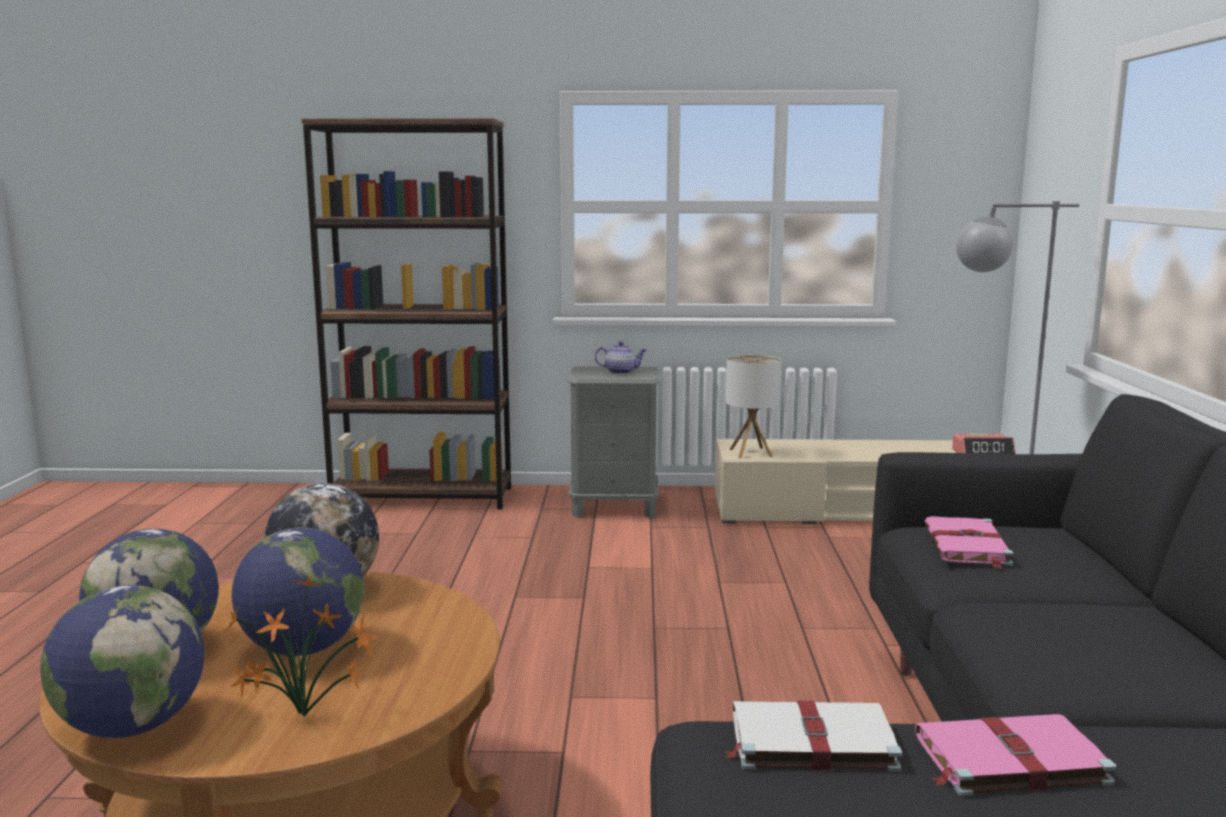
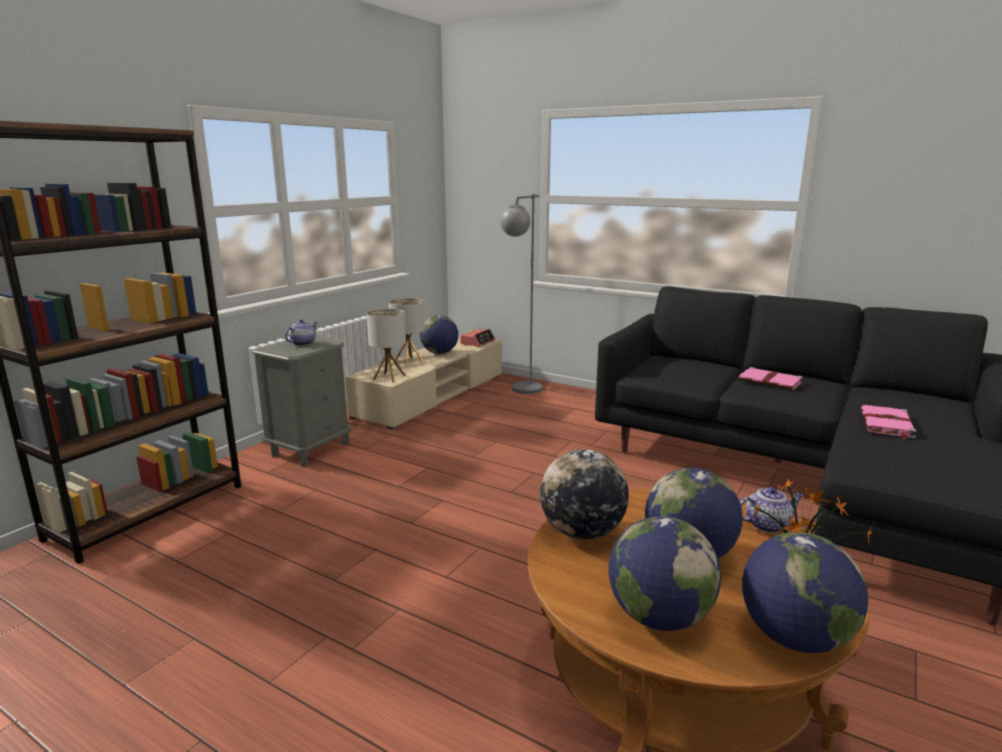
camera: 60 degrees left, 5 degrees up
white book [724,701,902,772] -> none
pink book [925,516,1013,568] -> pink book moved to [739,367,804,390]
none -> table lamp [389,298,425,367]
none -> globe [420,315,459,354]
none -> teapot [740,487,804,533]

